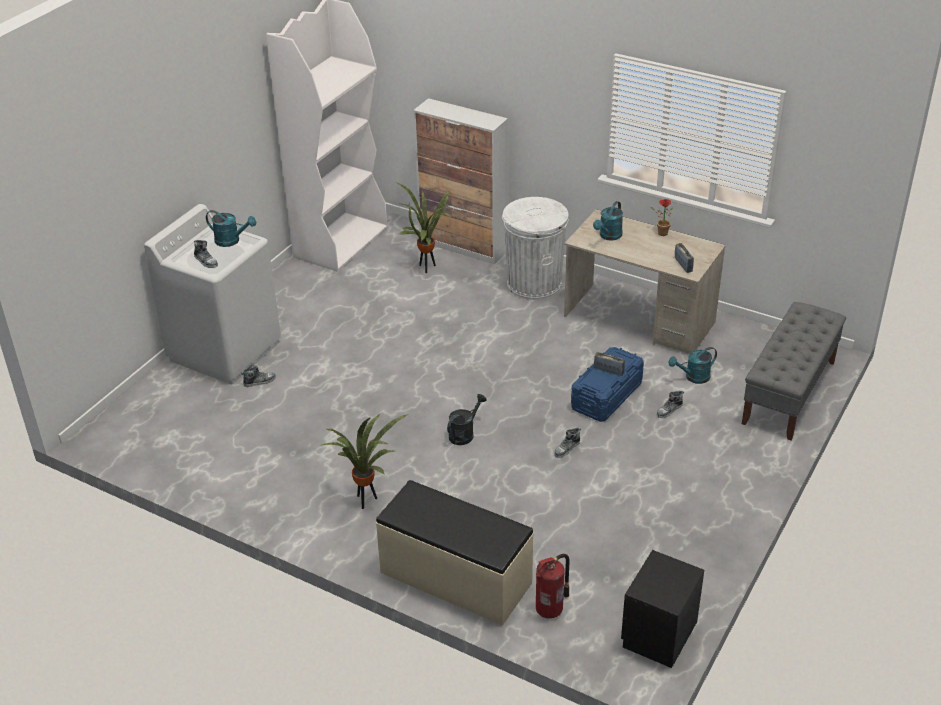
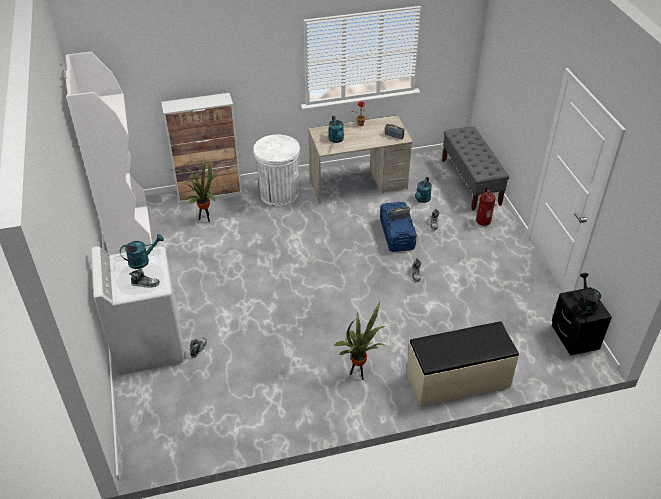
camera: 45 degrees left, 5 degrees up
black watering can [447,394,486,445] -> black watering can moved to [577,273,601,316]
fire extinguisher [536,554,570,619] -> fire extinguisher moved to [476,188,495,226]

